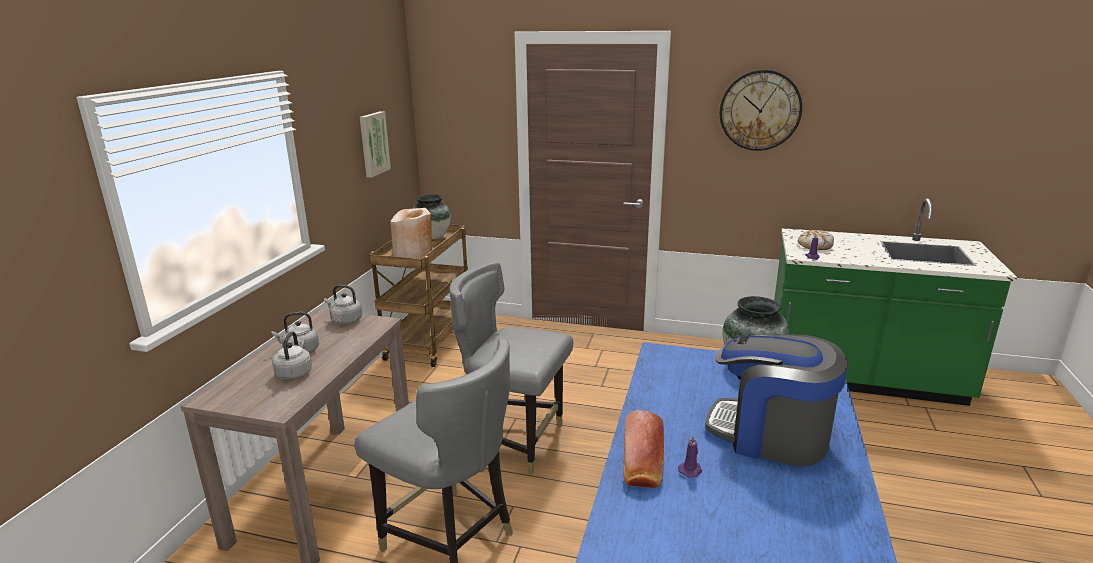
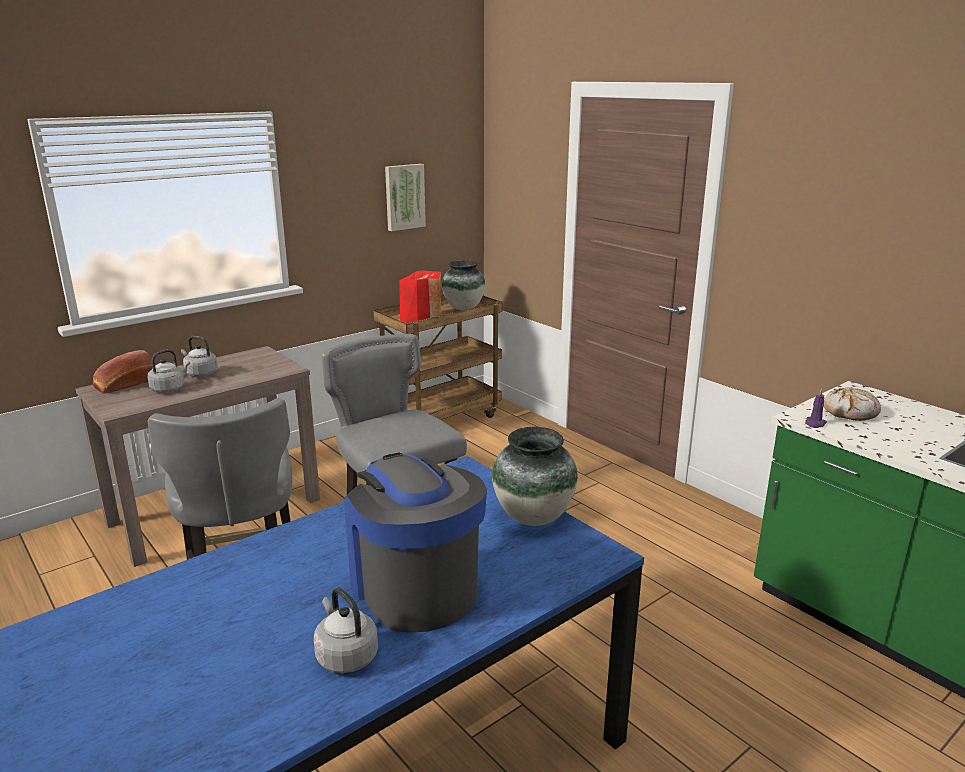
camera: 35 degrees right, 0 degrees up
grey kettle [324,285,362,325] -> grey kettle moved to [314,587,378,673]
beige vase [390,208,432,259] -> red vase [399,270,441,323]
bread [623,410,664,488] -> bread moved to [93,350,152,394]
purple candle [678,435,702,478] -> none
wall clock [720,70,802,151] -> none

